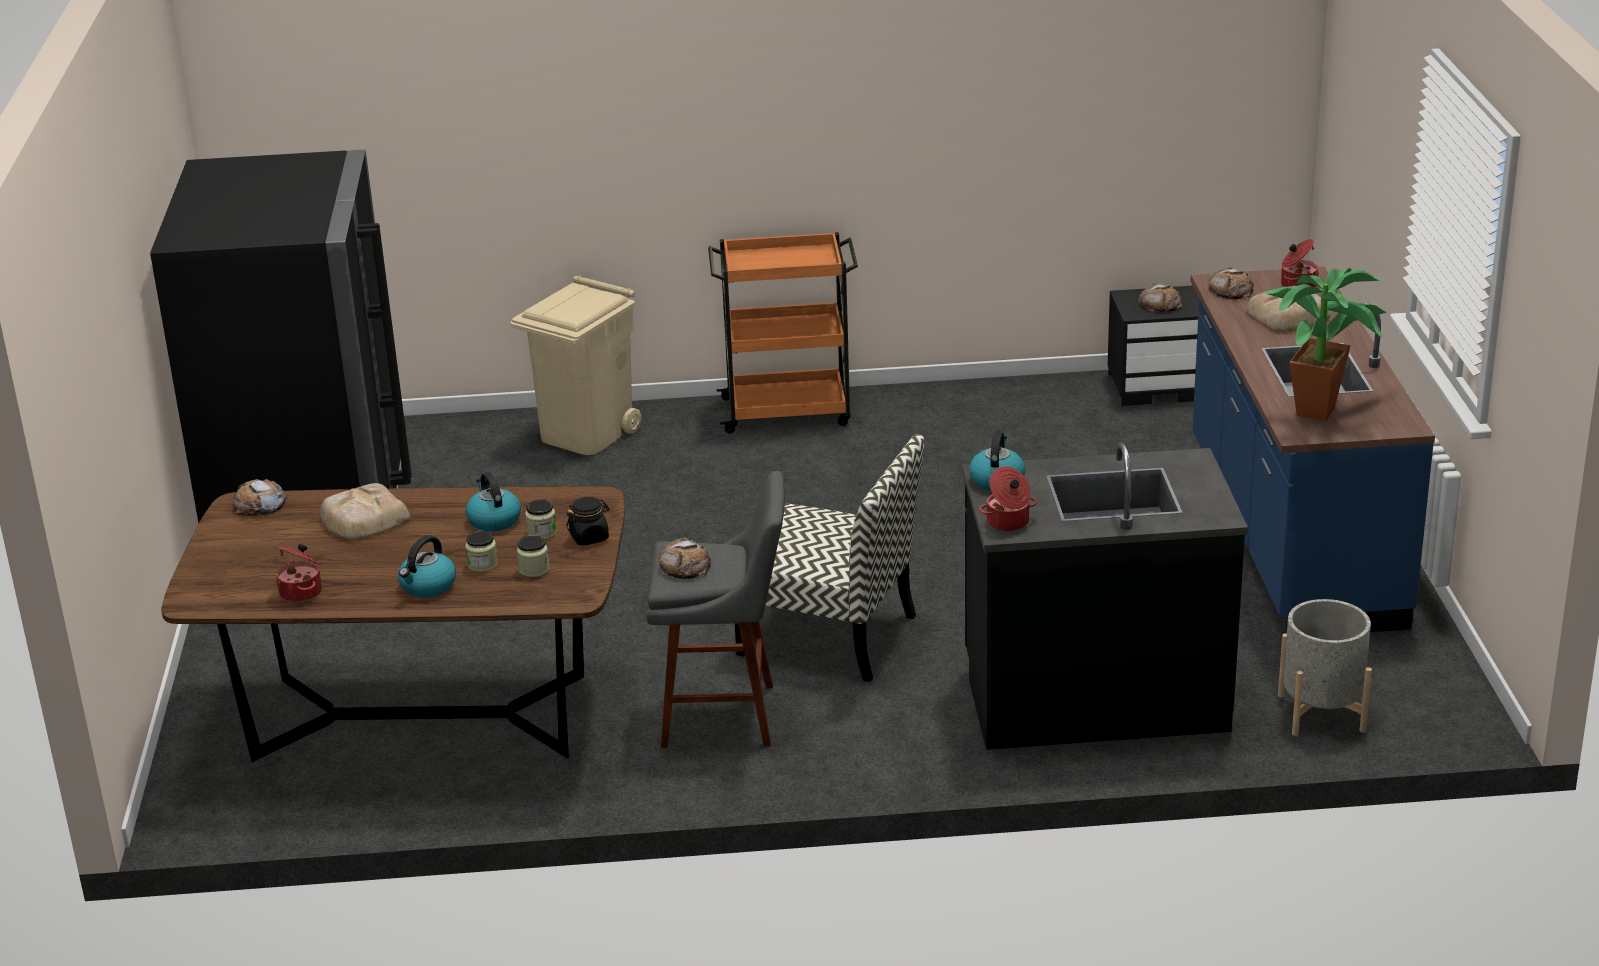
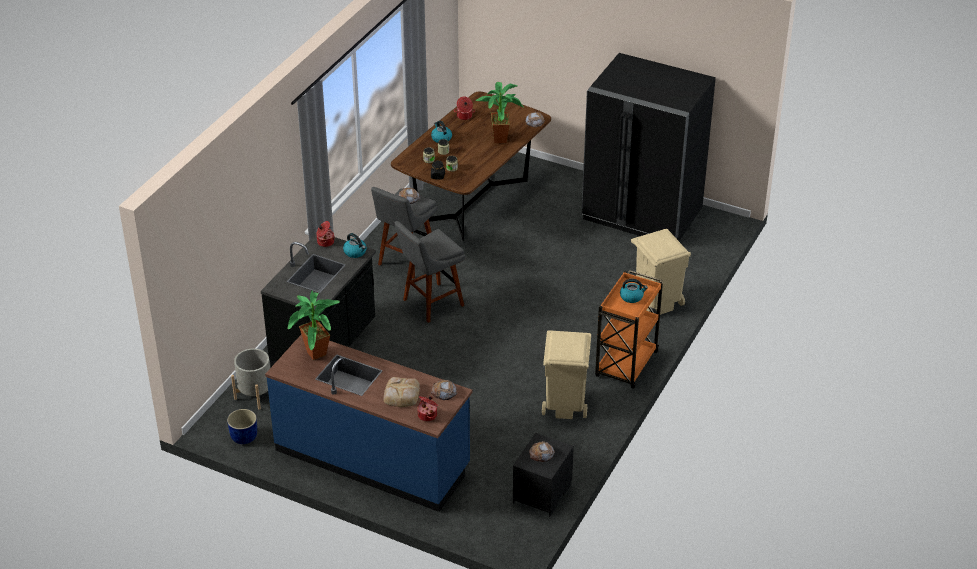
camera: 120 degrees right, 10 degrees up
bread [320,483,410,540] -> potted plant [475,82,524,143]
kettle [466,472,521,532] -> kettle moved to [620,279,648,303]
chair [735,434,924,682] -> grey stool [395,221,465,323]
none -> blue planter [227,409,257,444]
none -> beige trash can [542,330,591,419]

